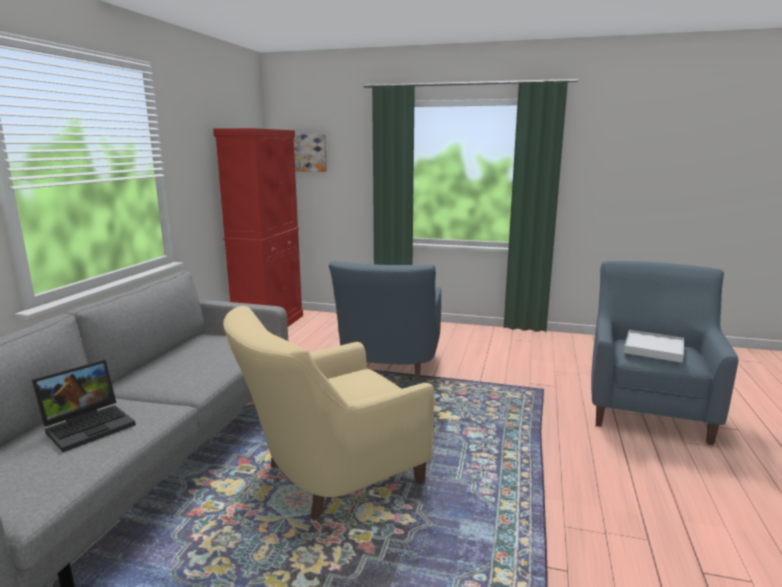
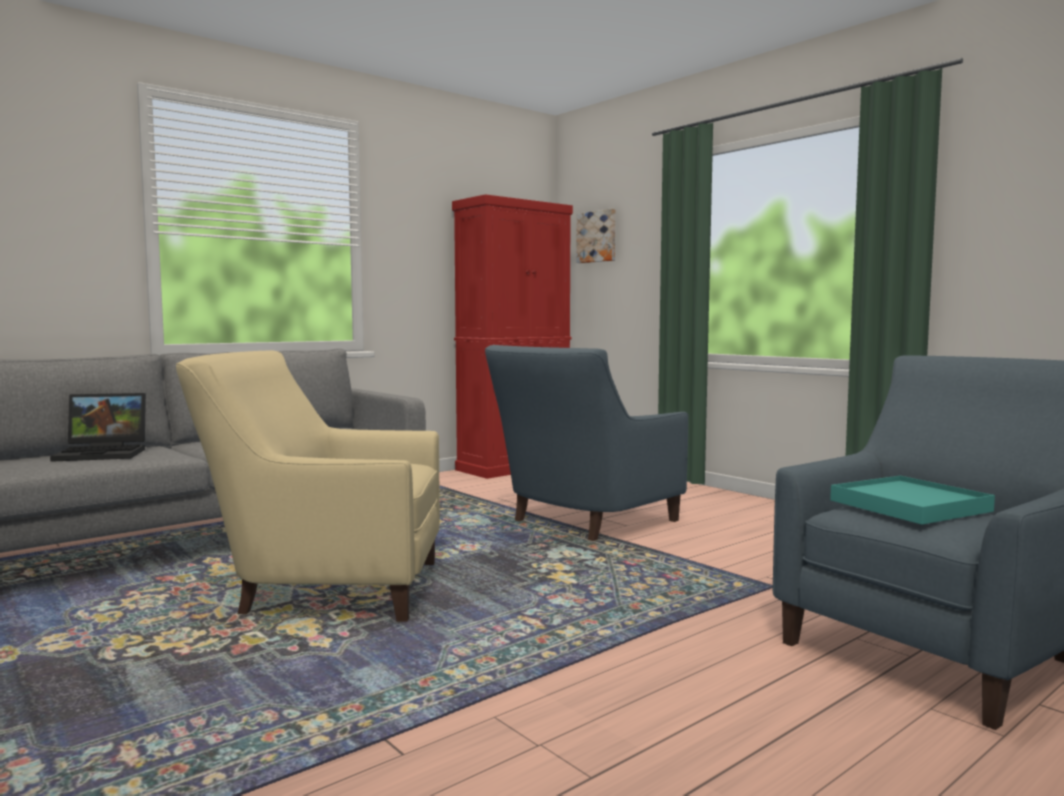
camera: 35 degrees right, 10 degrees down
white tray [624,330,684,363] -> turquoise tray [830,476,995,524]

